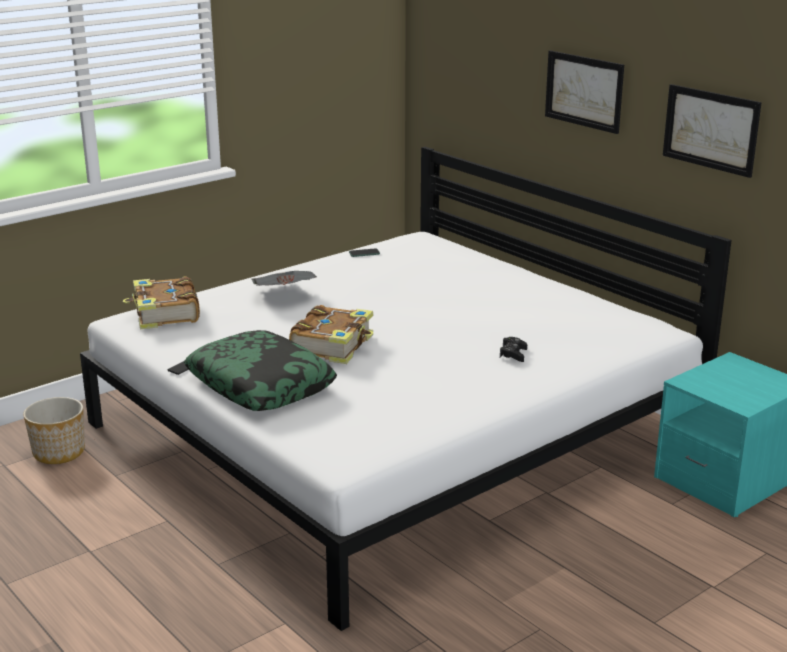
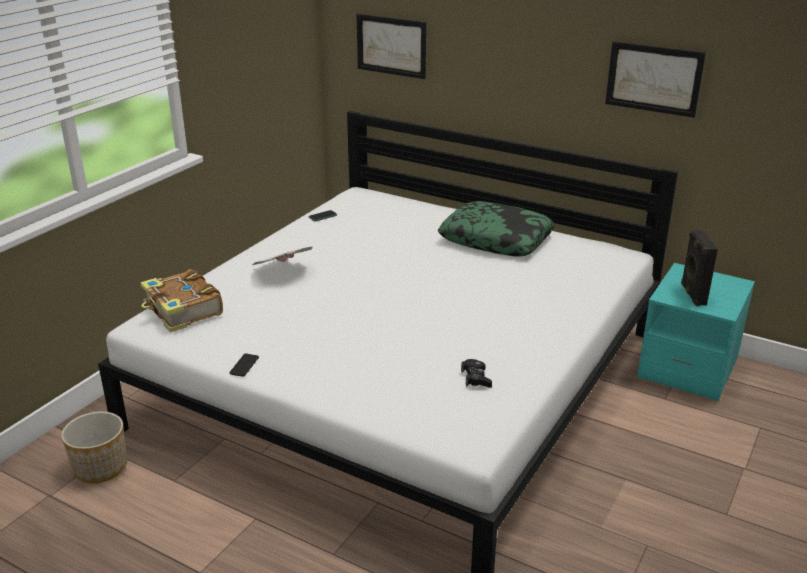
camera: 20 degrees left, 5 degrees up
pillow [184,330,337,411] -> pillow moved to [438,201,555,257]
book [289,305,373,364] -> none
black game controller [500,337,527,362] -> black game controller moved to [461,359,492,388]
picture [545,50,624,134] -> picture moved to [356,14,426,79]
none -> black speaker [681,229,718,306]

